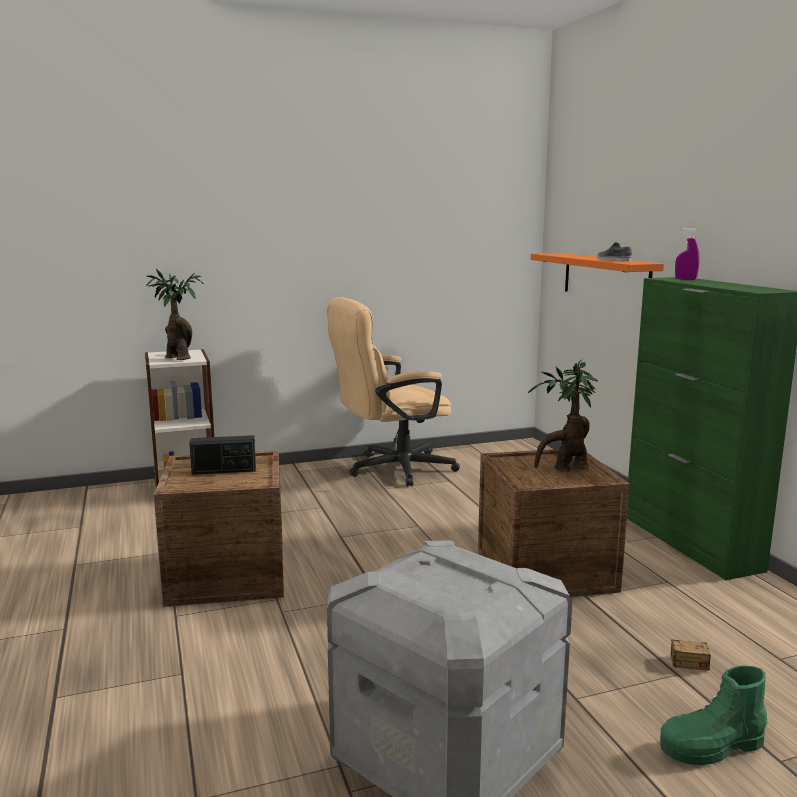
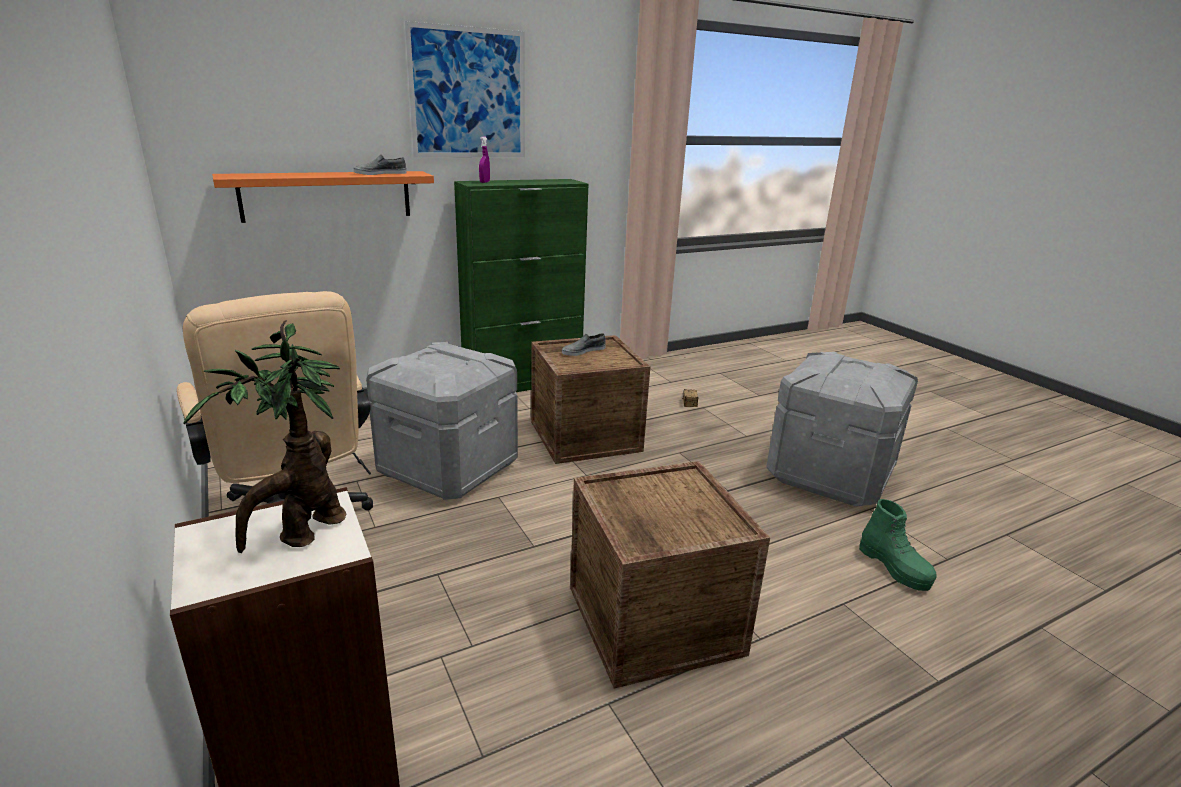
camera: 100 degrees left, 10 degrees up
radio [189,435,256,475] -> none
potted plant [528,360,598,472] -> grey shoe [562,333,606,356]
green boot [660,666,767,765] -> green boot moved to [859,499,937,591]
none -> grey storage box [366,342,518,500]
none -> picture [404,21,525,158]

